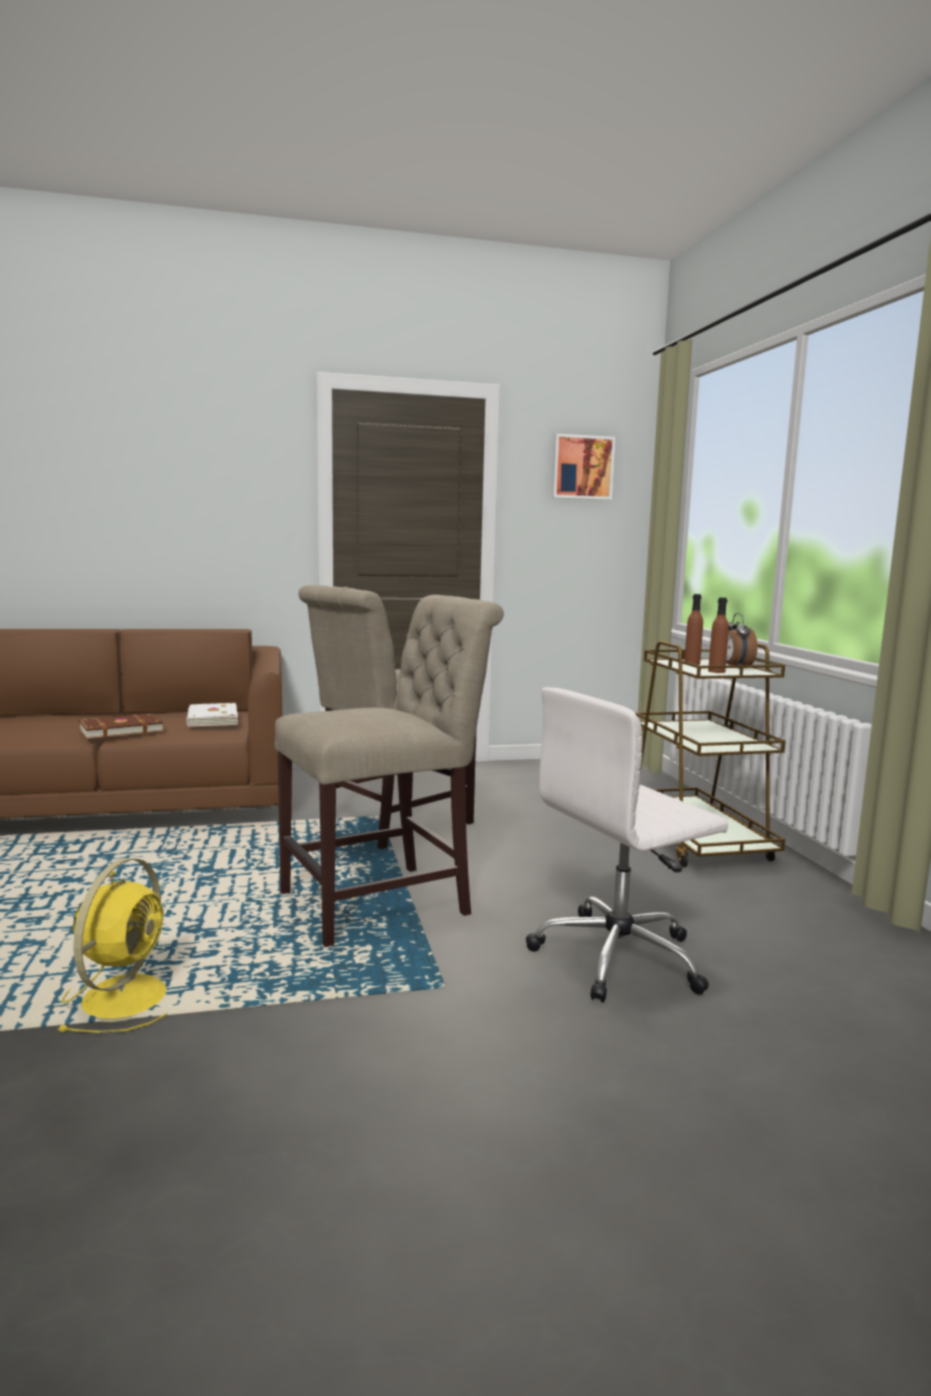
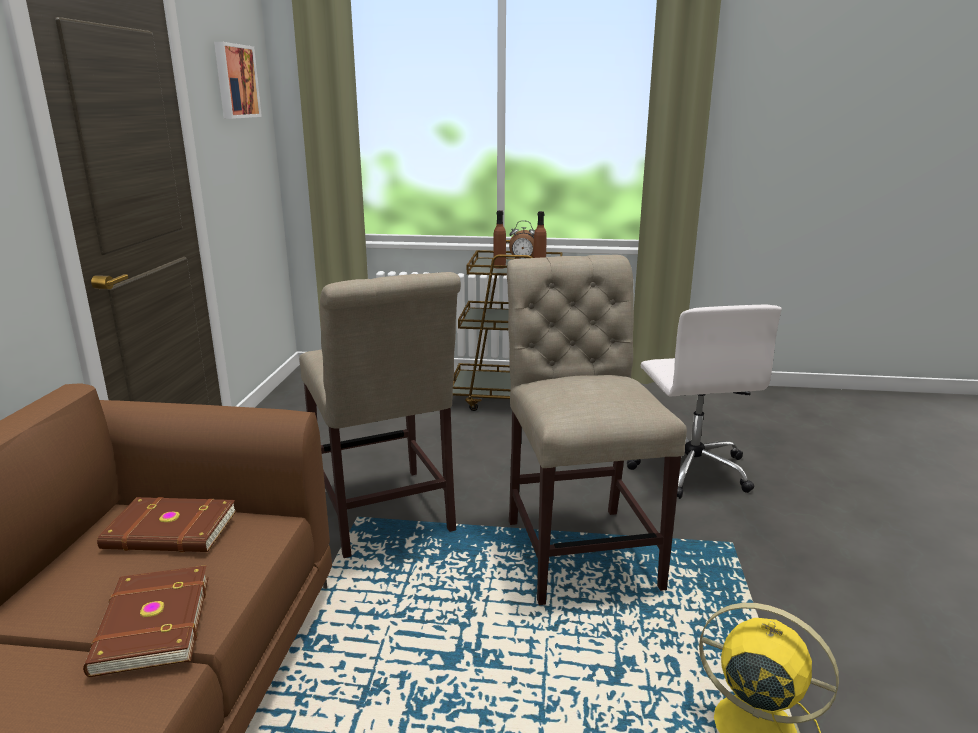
camera: 70 degrees left, 10 degrees up
white book [187,703,238,727] -> brown book [97,497,236,552]

